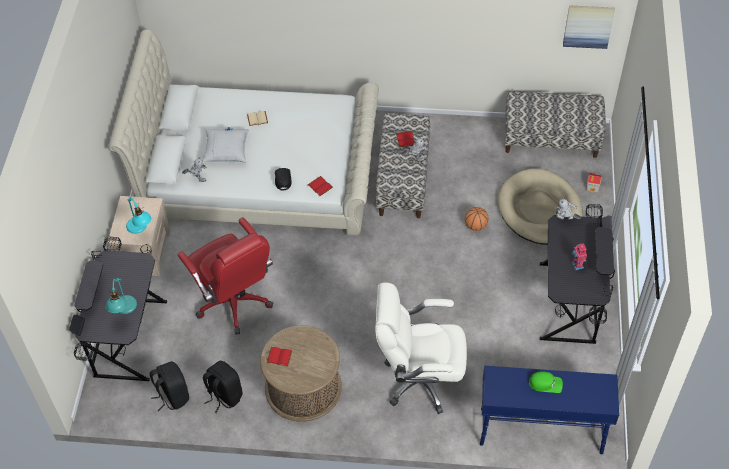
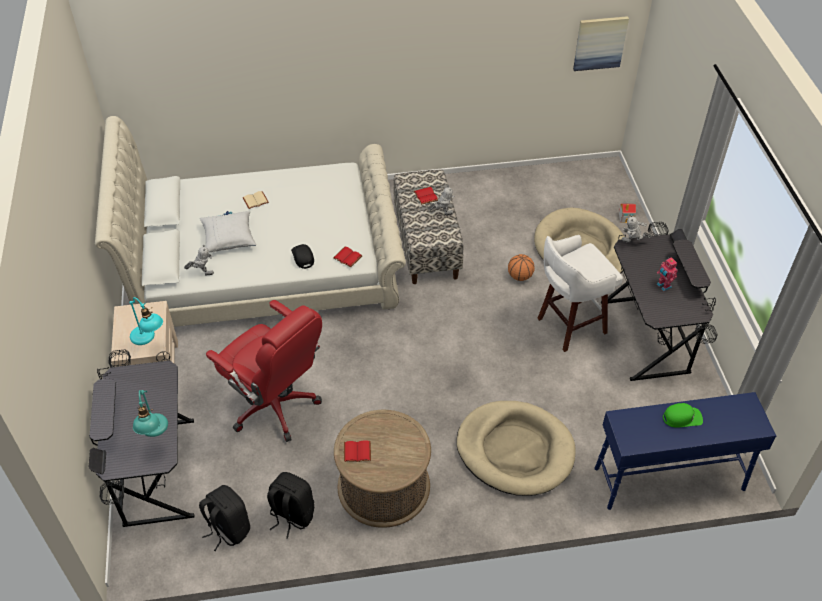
camera: 15 degrees left, 5 degrees down
white office chair [375,283,467,414] -> beige dog bed [456,401,576,496]
bench [505,91,606,158] -> none
none -> white stool [537,235,623,352]

